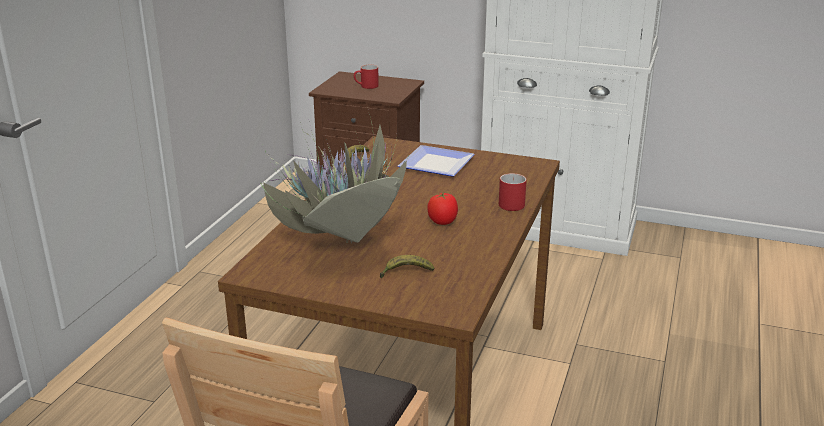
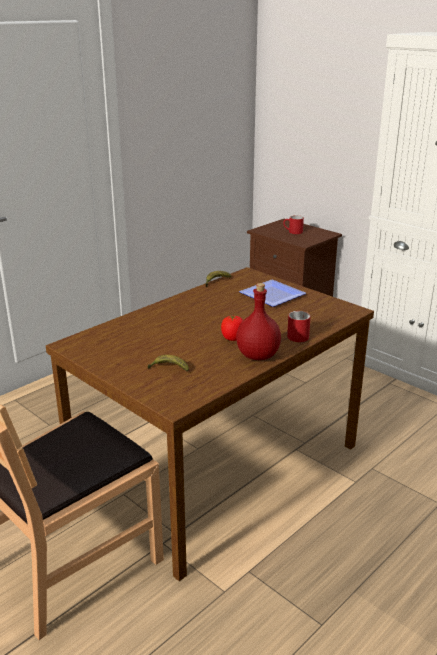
camera: 25 degrees right, 0 degrees up
potted plant [260,114,410,244] -> none
none -> red bottle [236,283,281,360]

